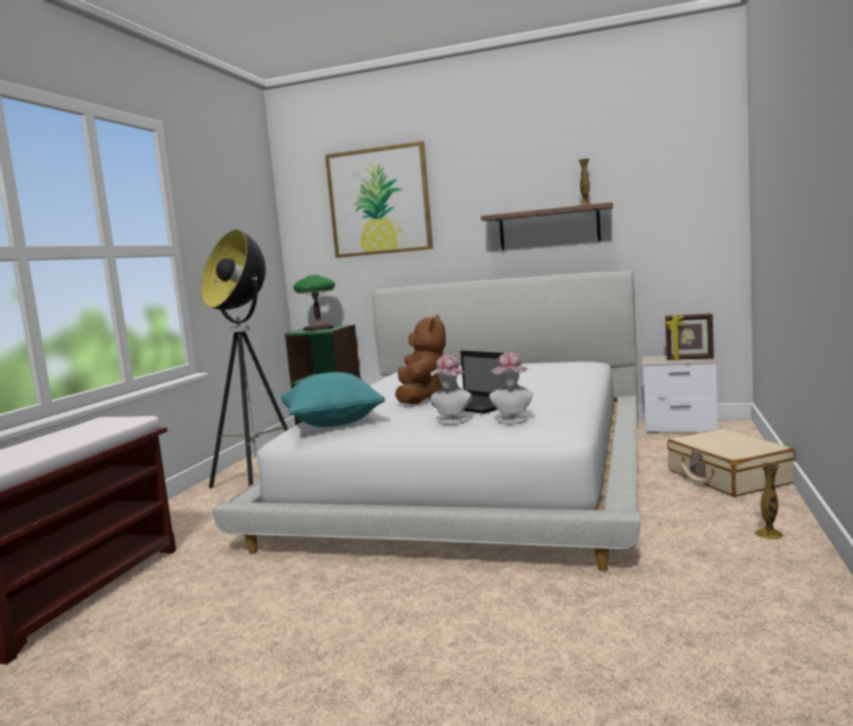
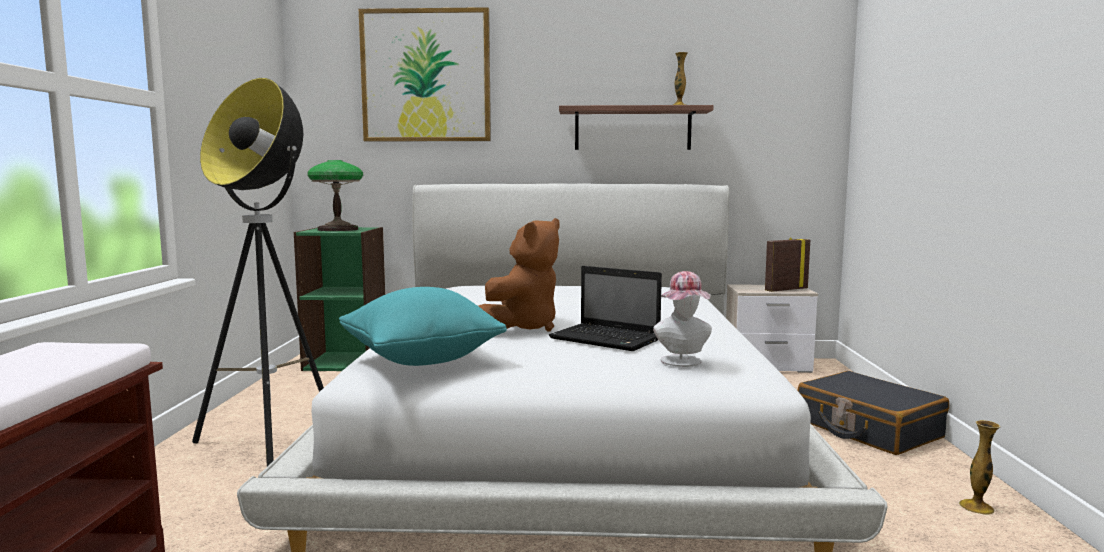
camera: 15 degrees left, 0 degrees up
brown plush toy [395,314,446,404] -> brown plush toy turned 45 degrees clockwise [479,218,560,331]
hat [430,355,472,424] -> none
picture frame [665,313,714,360] -> picture frame turned 150 degrees clockwise [765,237,810,292]
beige suitcase [667,428,796,497] -> black suitcase [797,371,949,455]

